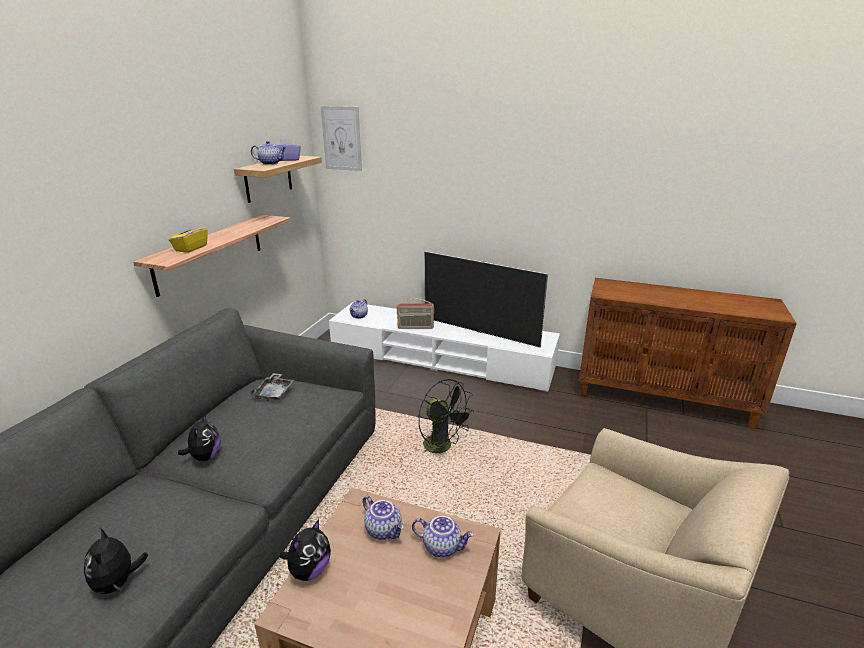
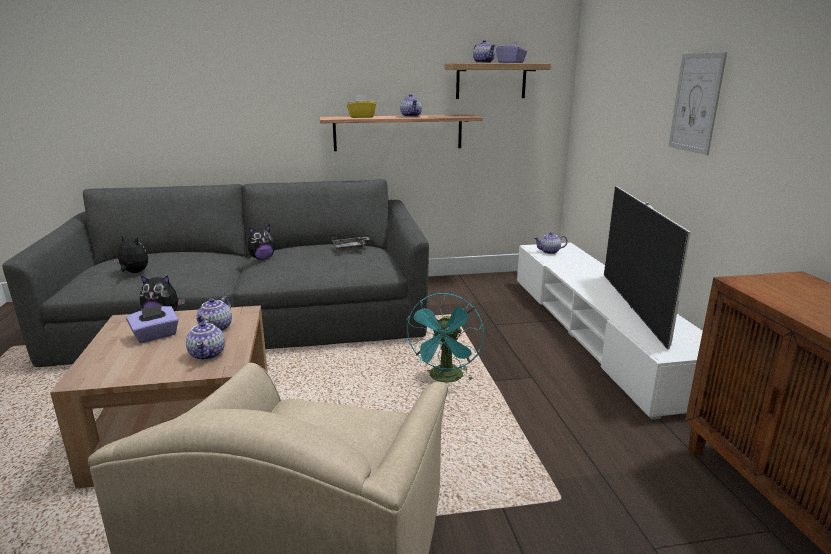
camera: 60 degrees right, 5 degrees down
plush toy [84,528,148,594] -> plush toy turned 75 degrees clockwise [113,235,148,273]
picture [321,106,362,171] -> picture moved to [668,52,727,155]
radio [397,299,434,329] -> none
black fan [418,379,474,454] -> turquoise fan [405,293,484,382]
none -> purple tissue box [126,305,179,343]
none -> teapot [400,94,422,117]

